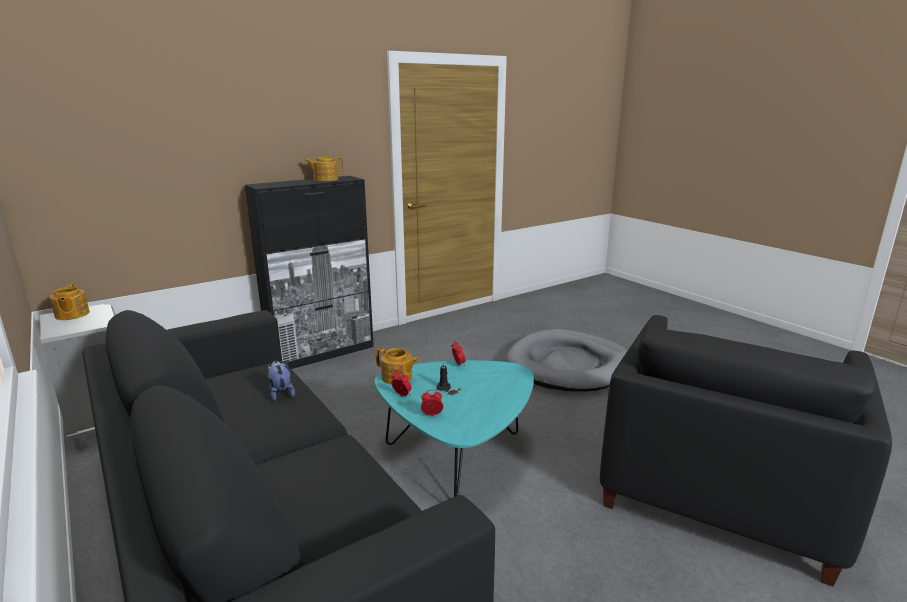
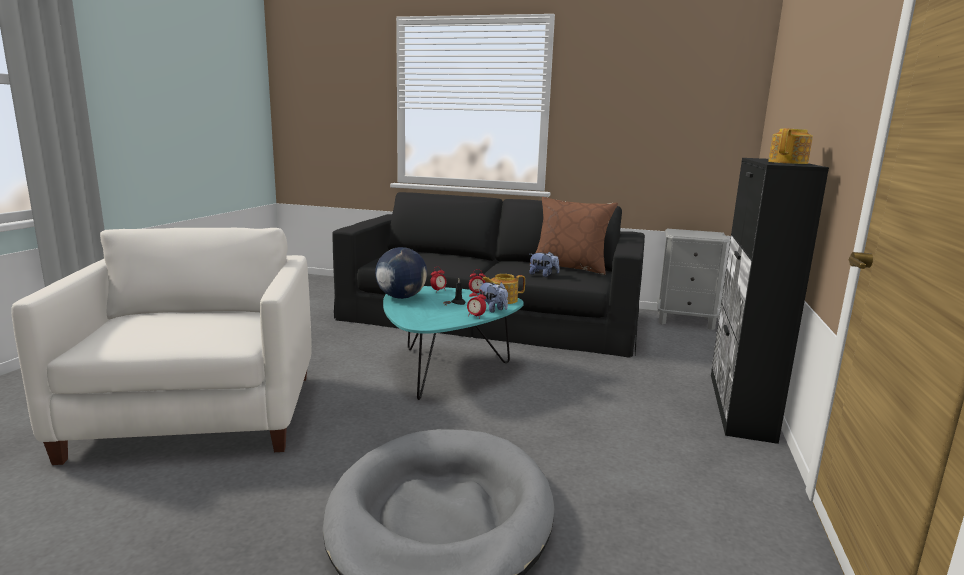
camera: 140 degrees right, 5 degrees down
teapot [50,284,90,320] -> none
black armchair [600,315,892,586] -> white armchair [11,228,312,465]
none -> globe [375,247,427,299]
none -> plush toy [477,282,508,313]
none -> brown pillow [530,197,618,275]

